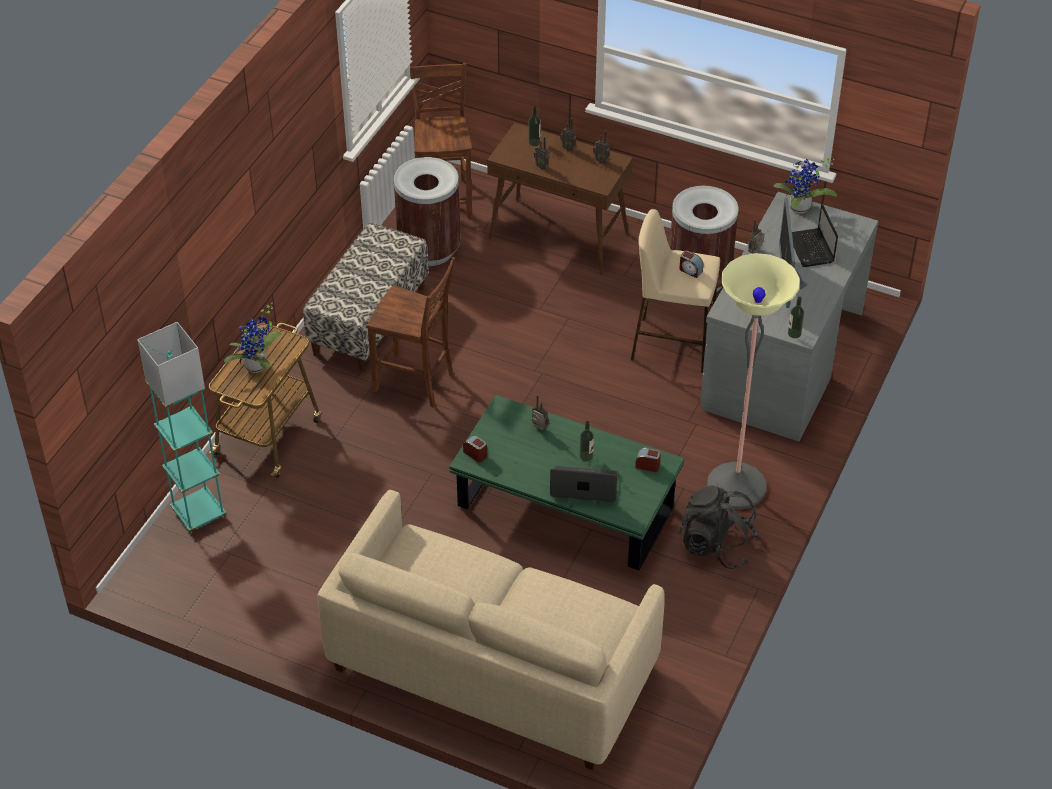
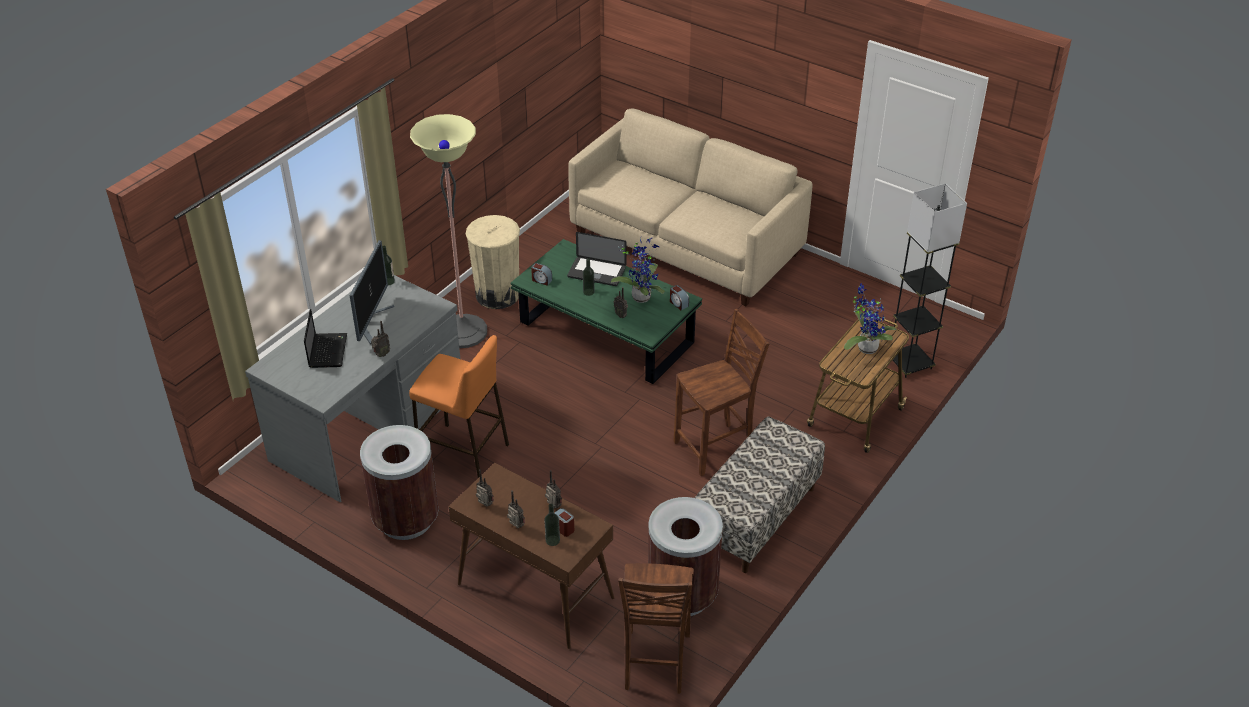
camera: 170 degrees left, 5 degrees down
turquoise floor lamp [137,322,226,534] -> black floor lamp [893,183,967,378]
brown chair [367,257,455,408] -> brown chair turned 120 degrees clockwise [674,309,769,476]
beige stool [631,209,720,373] -> orange stool [409,335,509,478]
alarm clock [679,250,703,278] -> alarm clock moved to [555,508,574,537]
black backpack [679,485,759,569] -> beige trash can [466,215,520,309]
potted plant [774,158,837,213] -> potted plant moved to [611,237,665,303]

